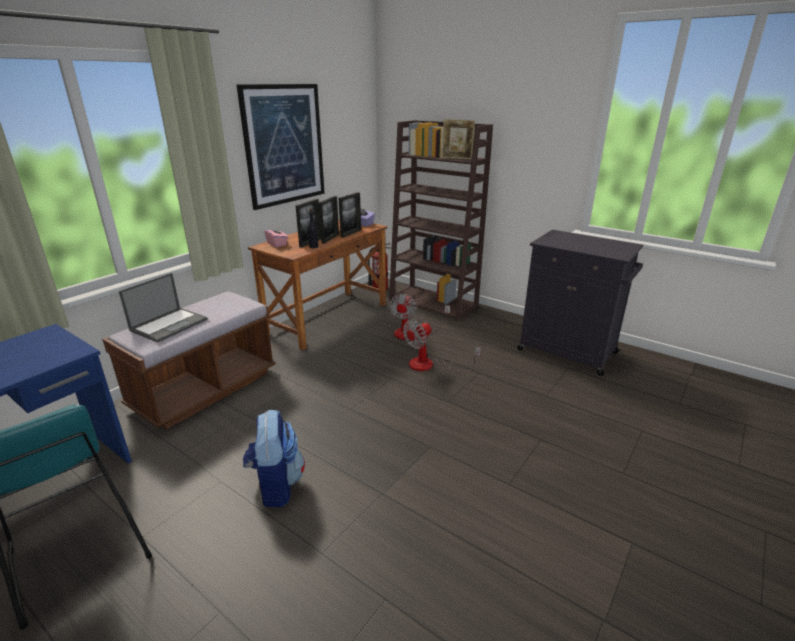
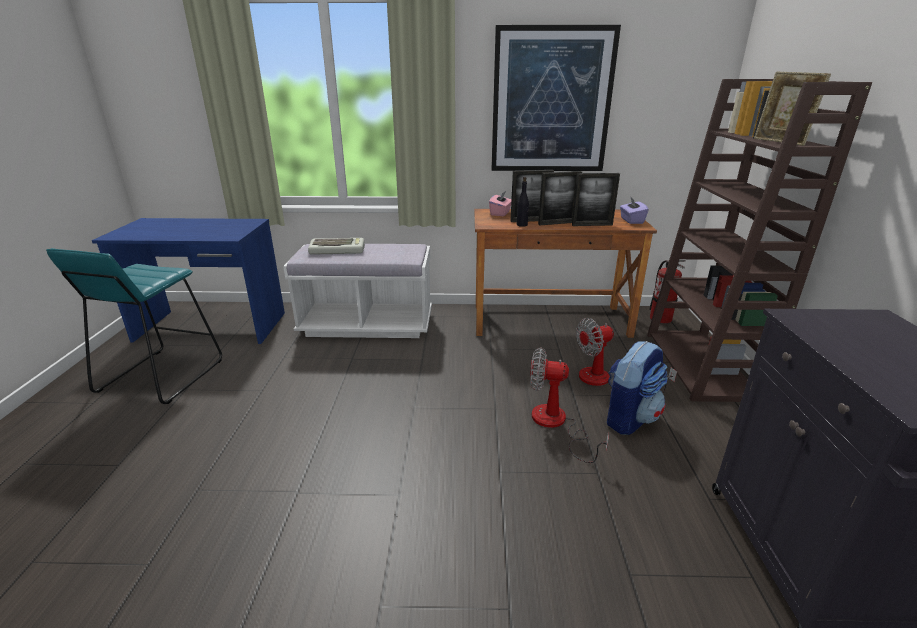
camera: 55 degrees right, 0 degrees up
brown bench [102,292,276,430] -> white bench [283,244,432,338]
laptop [119,273,208,342] -> keyboard [308,238,365,255]
backpack [243,410,305,507] -> backpack moved to [607,341,668,435]

